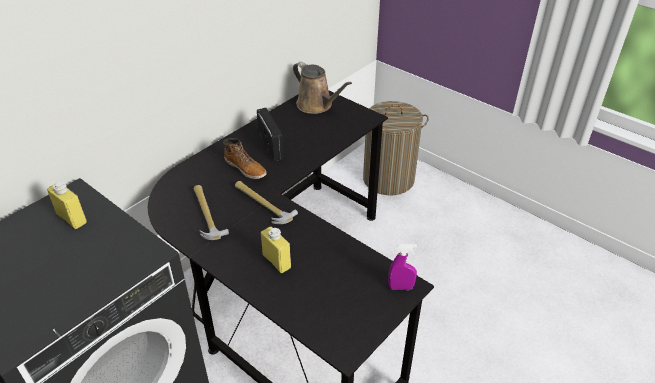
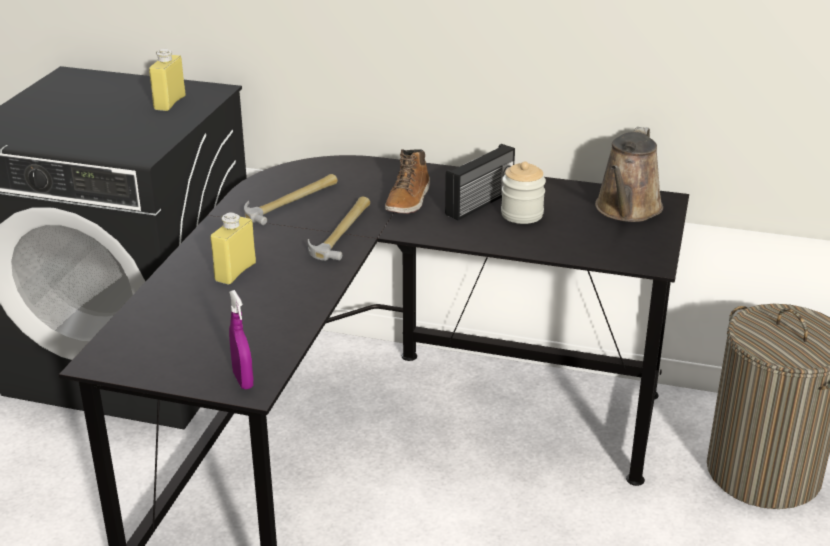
camera: 65 degrees right, 10 degrees down
none -> jar [501,161,546,224]

